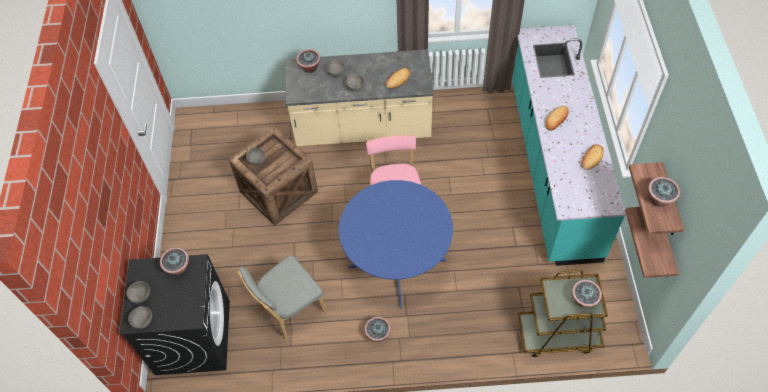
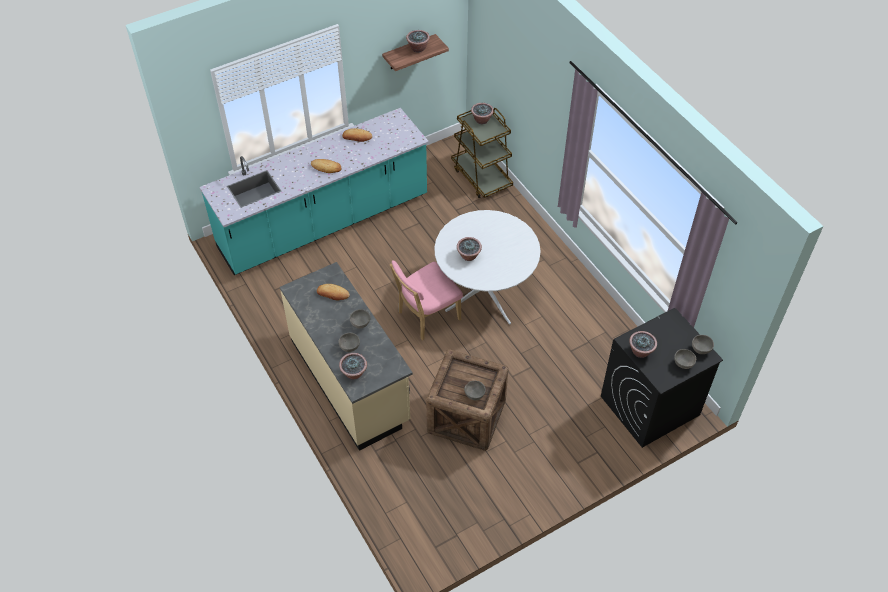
camera: 120 degrees left, 5 degrees down
grey chair [238,255,326,340] -> none
blue dining table [338,180,453,308] -> white dining table [434,210,541,325]
potted plant [364,317,391,342] -> potted plant moved to [457,237,482,261]
shelf [625,207,679,278] -> none

